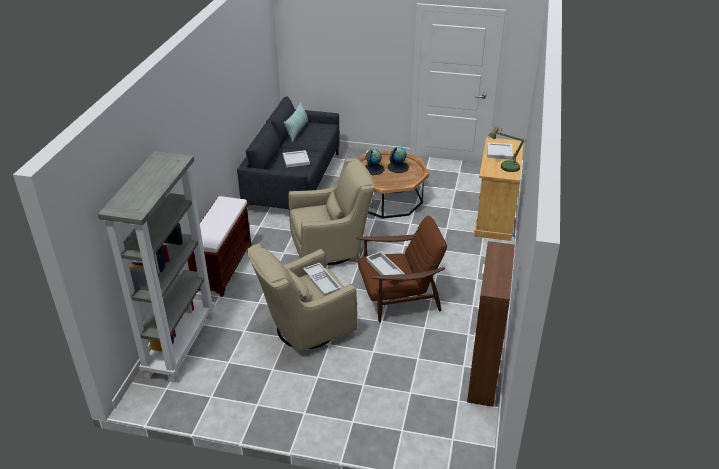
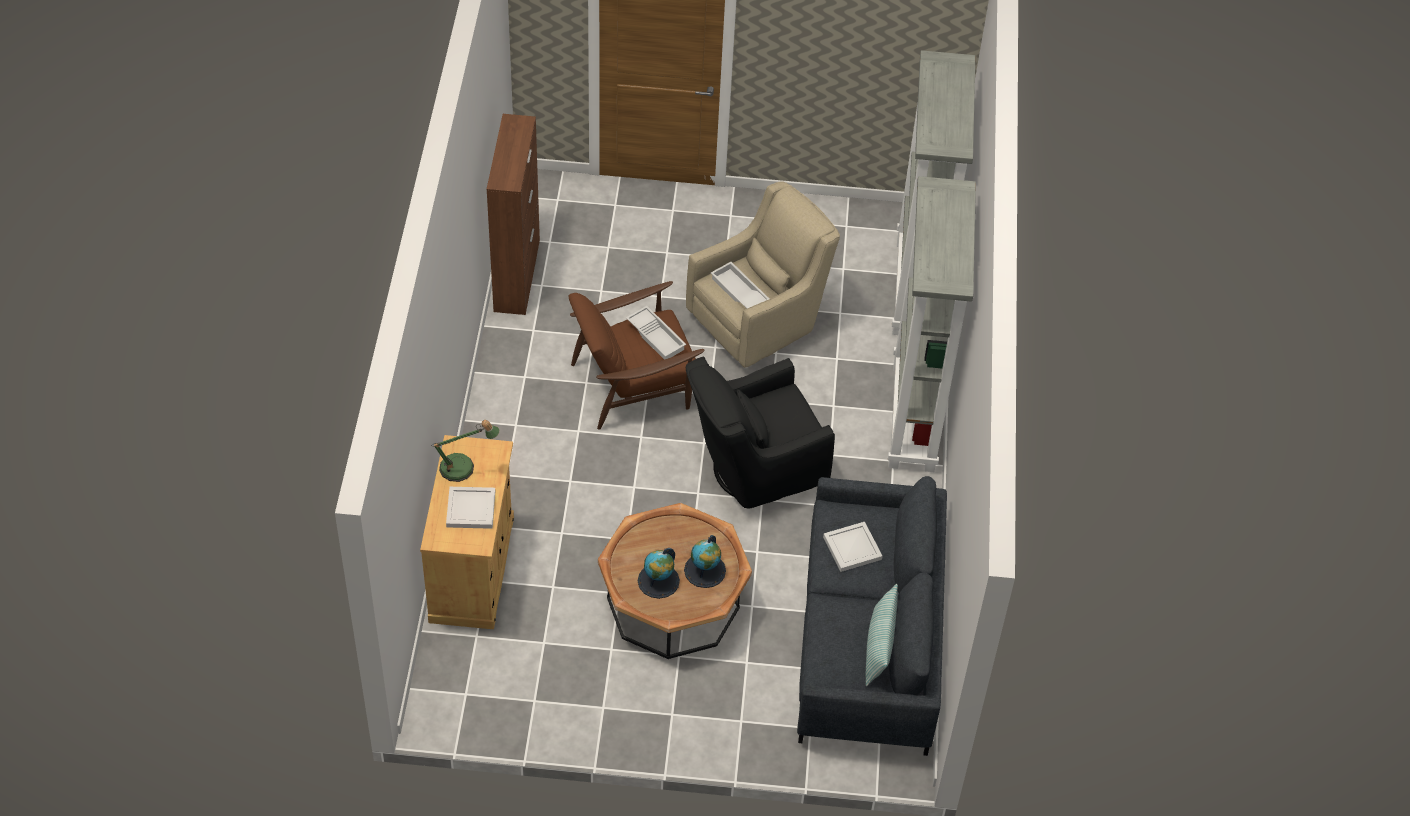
camera: 170 degrees right, 15 degrees up
brown bench [187,196,251,297] -> grey bookcase [888,176,976,472]
beige armchair [289,158,375,265] -> black armchair [686,357,835,509]

